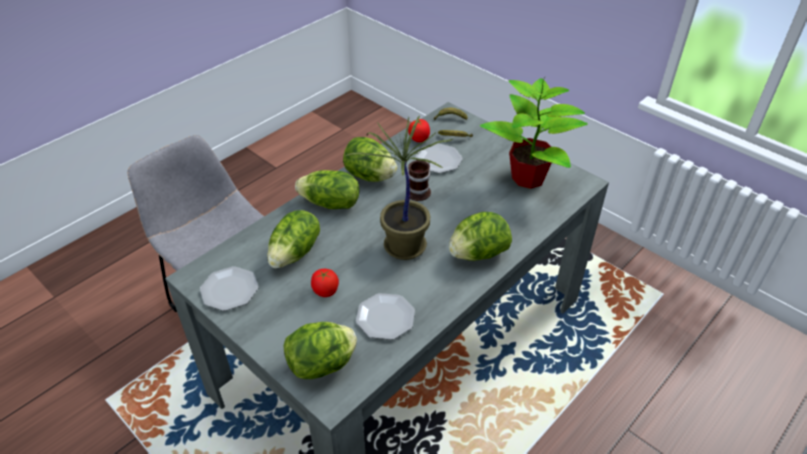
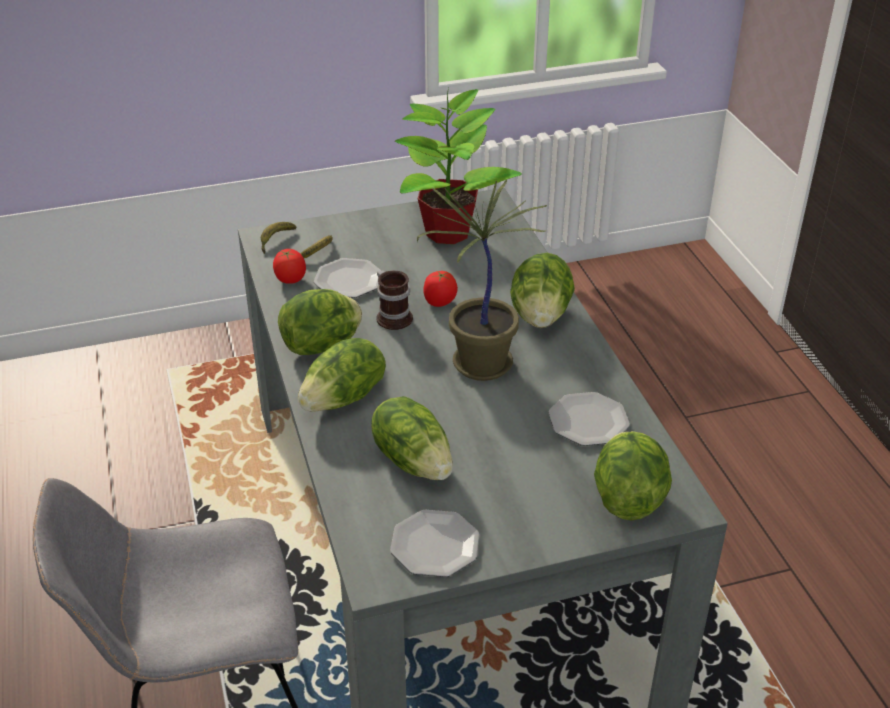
camera: 60 degrees left, 5 degrees down
tomato [311,269,339,297] -> tomato moved to [423,271,458,307]

